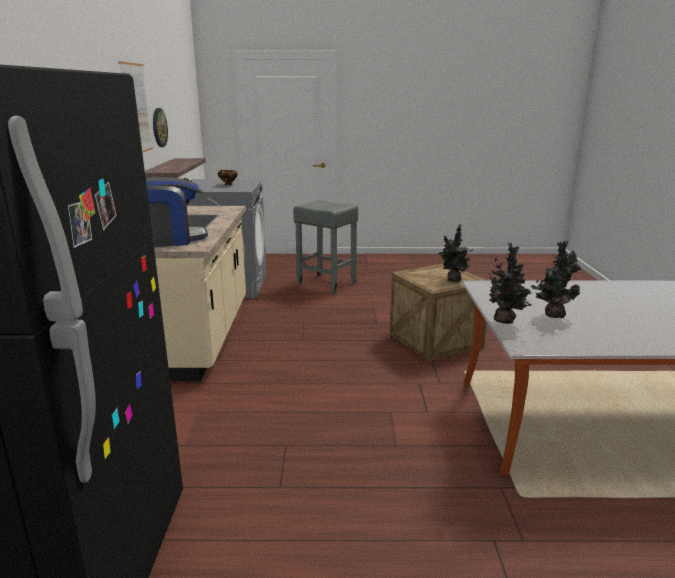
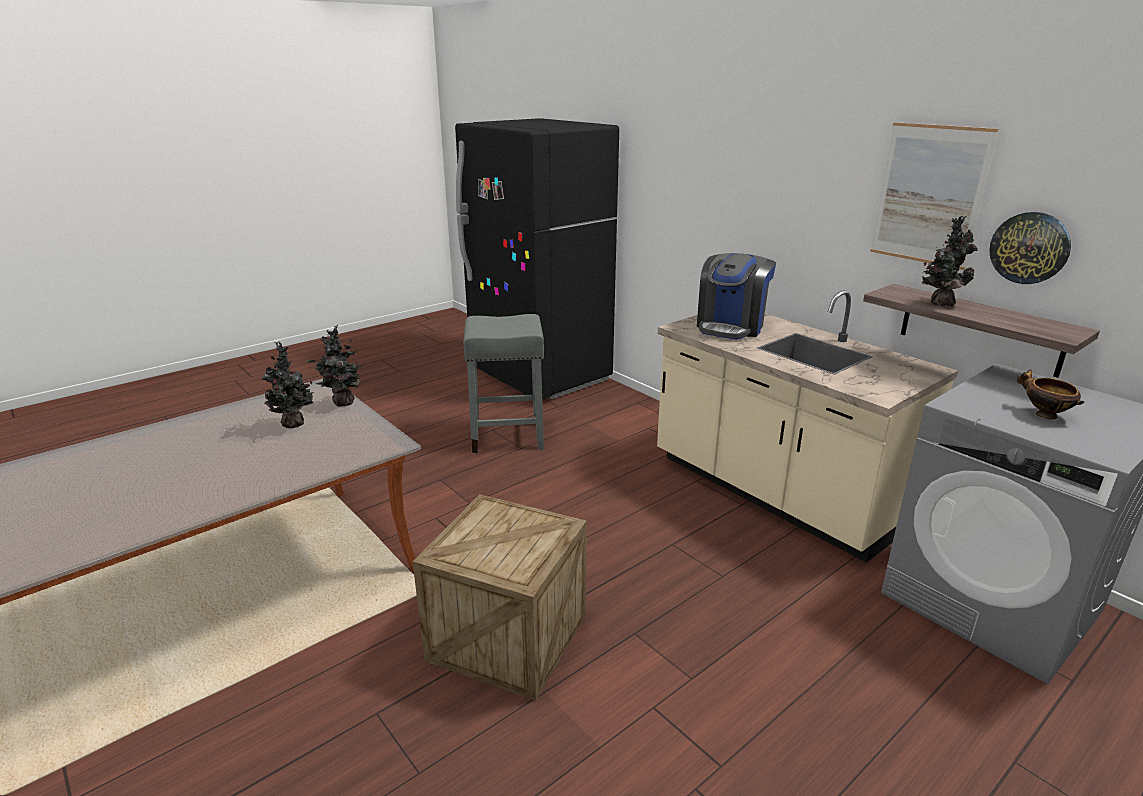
camera: 140 degrees right, 5 degrees up
grey stool [293,200,358,294] -> grey stool moved to [463,314,544,453]
potted plant [438,224,473,282] -> potted plant moved to [922,215,978,306]

